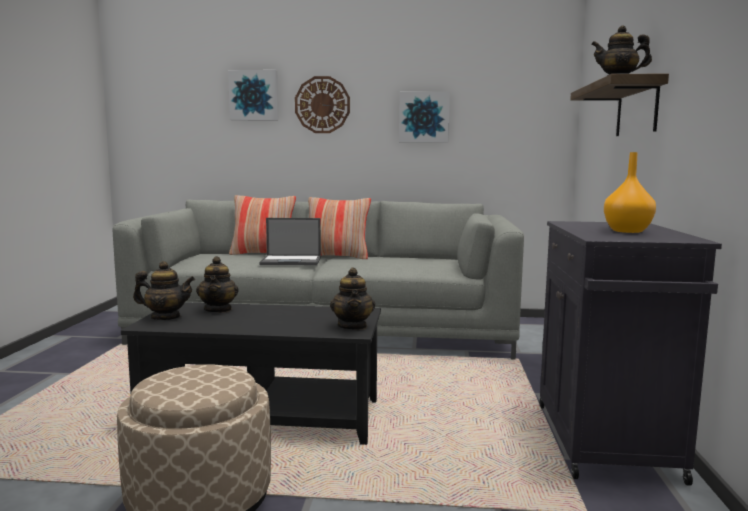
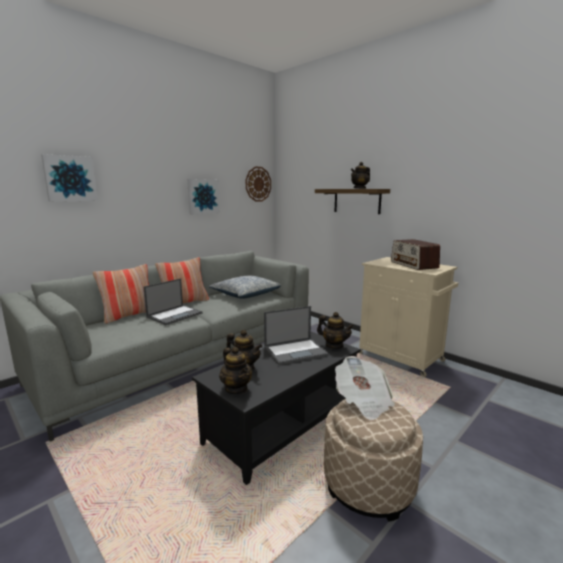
camera: 50 degrees left, 5 degrees up
teapot [133,261,195,320] -> teapot turned 105 degrees clockwise [219,347,252,395]
wall clock [295,76,350,133] -> wall clock moved to [246,167,271,202]
black cabinet [539,221,722,486] -> beige cabinet [359,257,458,377]
orange vase [604,152,656,233] -> radio [391,239,440,270]
none -> pillow [209,276,281,299]
none -> laptop [264,306,329,365]
none -> newspaper [335,356,395,420]

